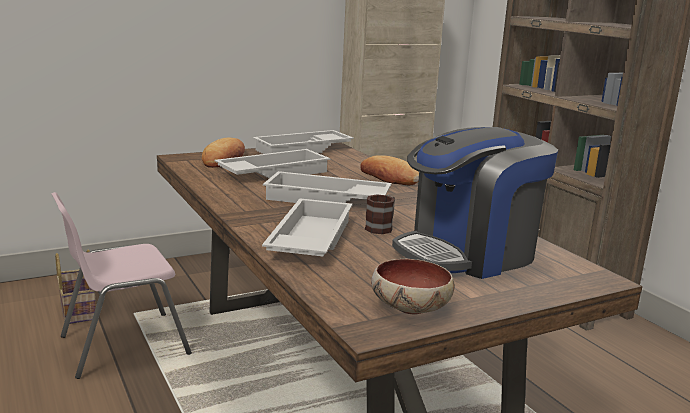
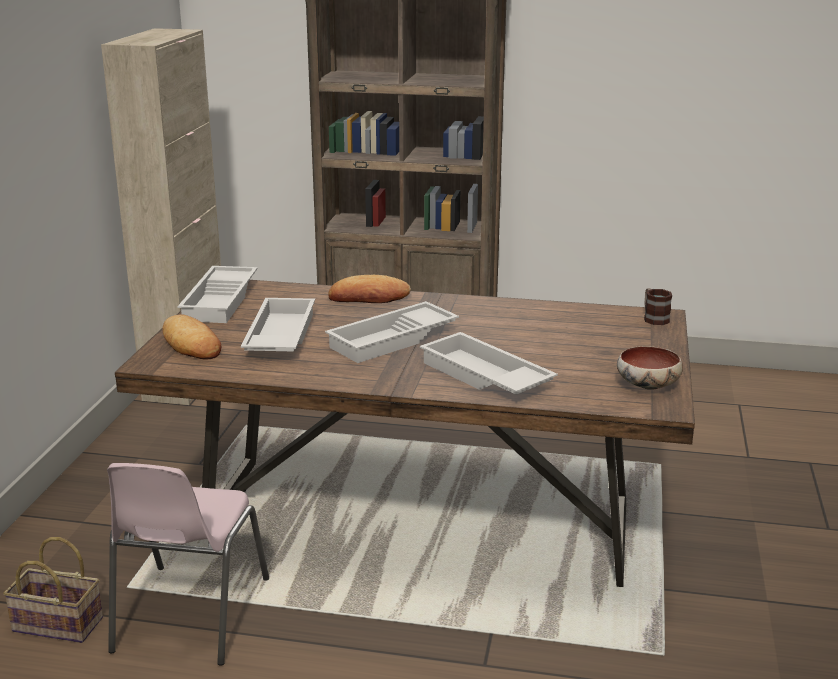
camera: 50 degrees left, 5 degrees up
mug [365,194,395,234] -> mug moved to [644,288,672,325]
coffee machine [392,127,558,279] -> none

